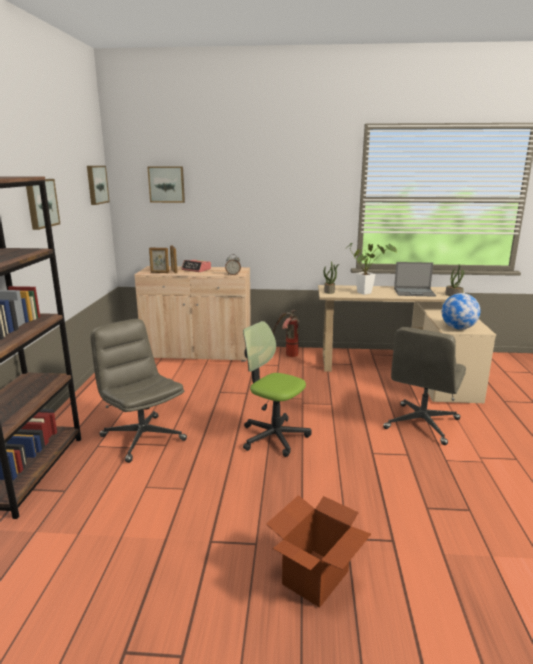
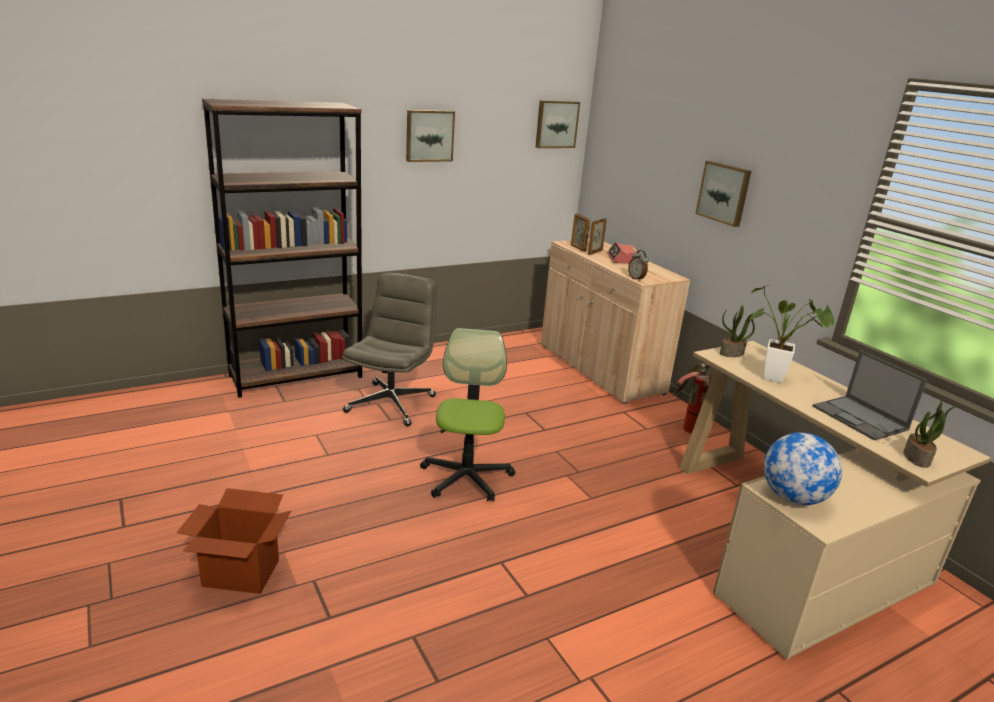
camera: 55 degrees right, 5 degrees up
picture [147,166,185,203] -> picture moved to [696,161,751,227]
grey office chair [383,327,466,445] -> none

